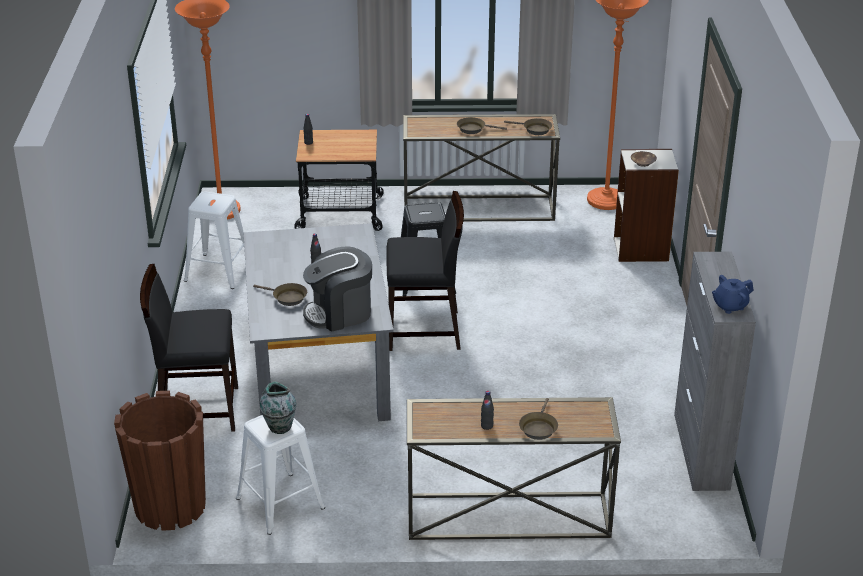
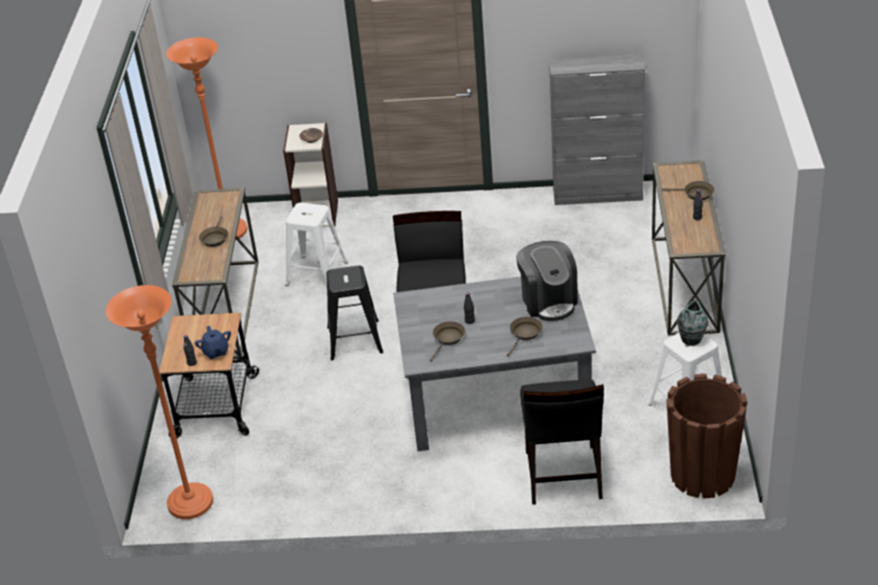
camera: 85 degrees left, 5 degrees up
white stool [184,192,244,289] -> white stool moved to [285,203,348,286]
brown frying pan [504,118,552,135] -> brown frying pan moved to [430,321,465,362]
blue teapot [712,275,753,314] -> blue teapot moved to [195,326,231,359]

